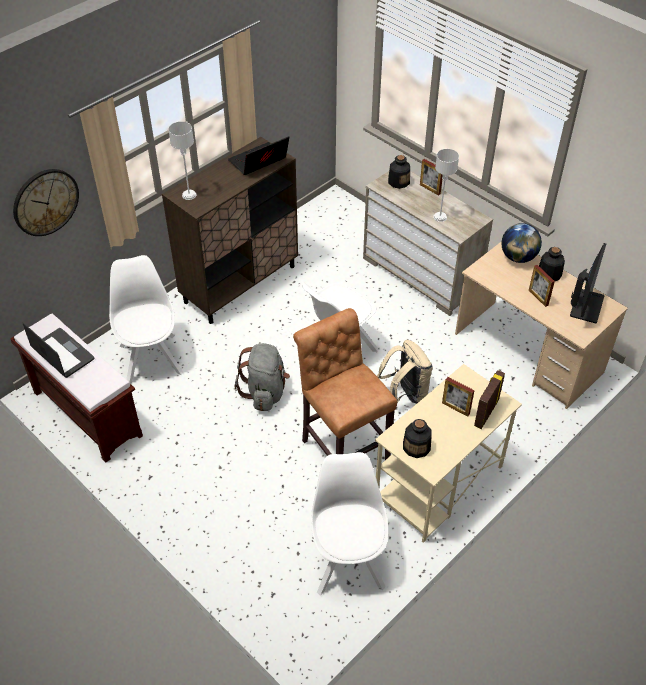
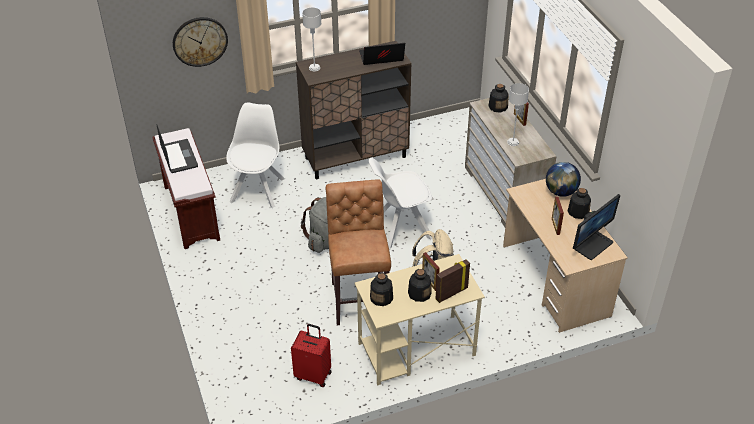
camera: 25 degrees right, 5 degrees down
white chair [311,452,388,596] -> red suitcase [291,324,331,387]
none -> bottle [408,269,432,302]

